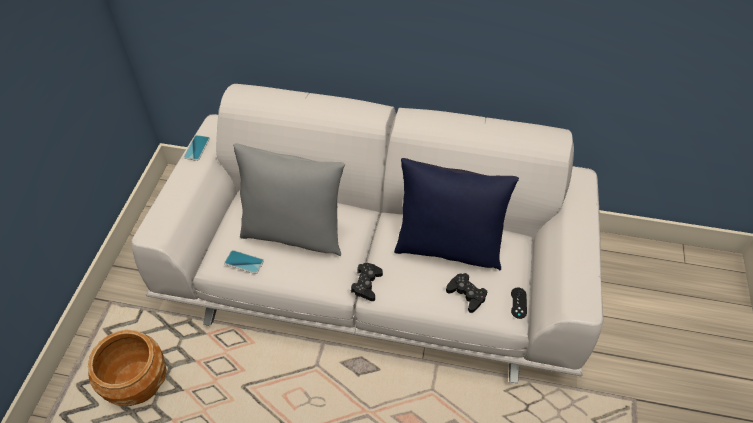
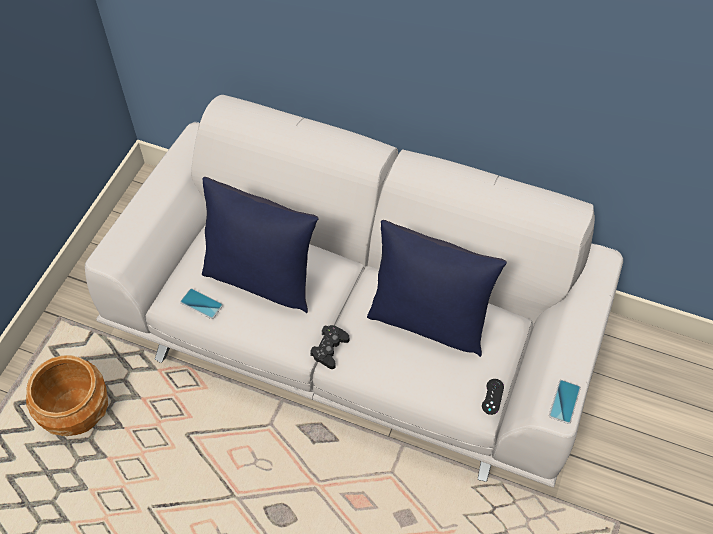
camera: 10 degrees right, 5 degrees up
phone [184,135,210,161] -> phone moved to [549,380,581,424]
grey pillow [233,143,345,256] -> blue pillow [202,177,319,313]
black game controller [446,273,487,313] -> none

